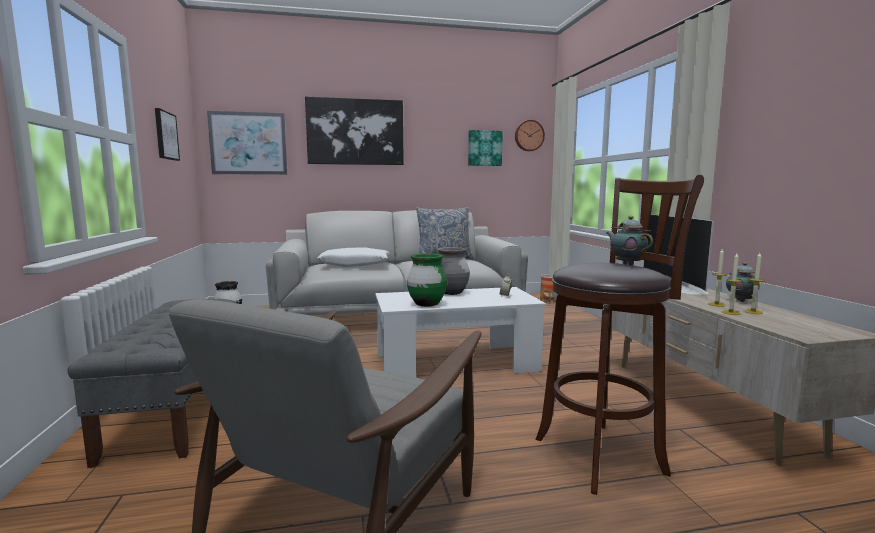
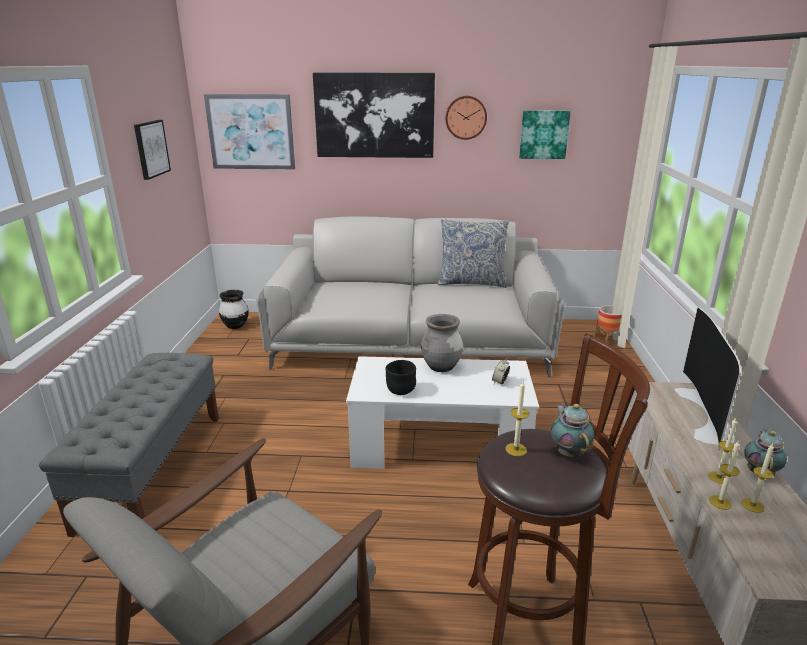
camera: 15 degrees right, 15 degrees up
white pillow [317,247,390,267] -> none
green vase [407,253,447,307] -> black bowl [385,360,416,395]
wall clock [515,120,545,151] -> wall clock moved to [446,96,487,140]
none -> candle [505,381,529,456]

